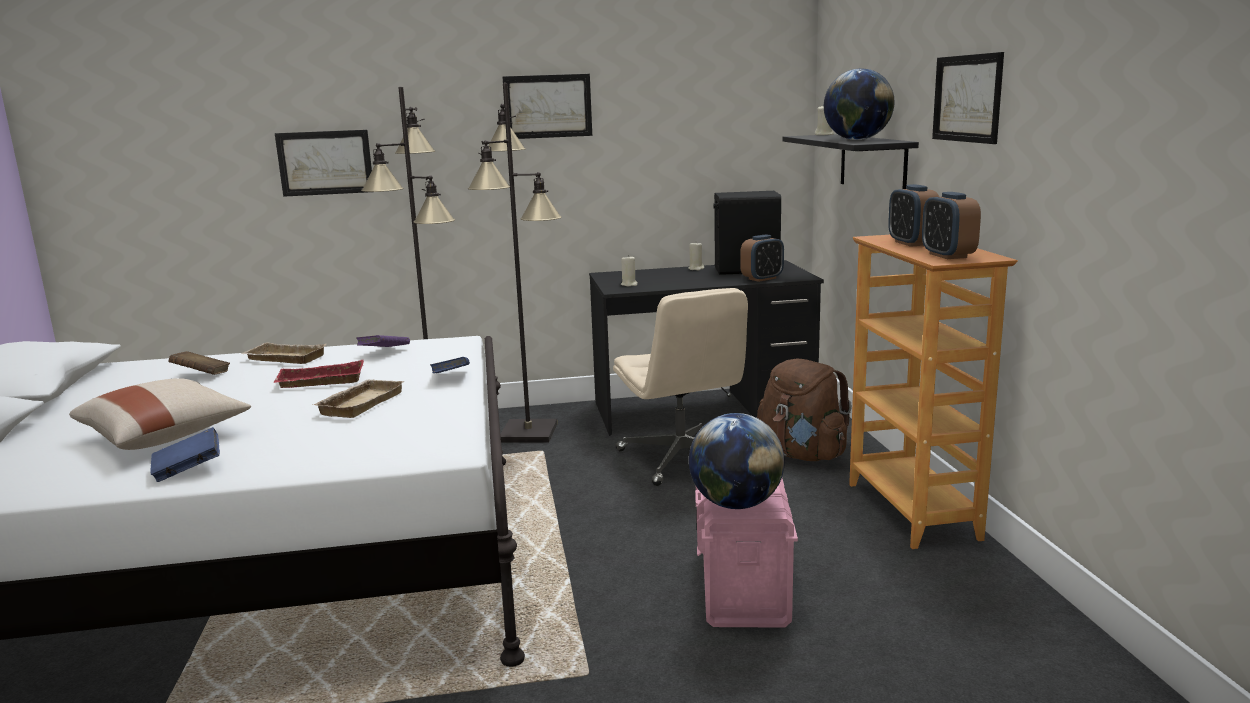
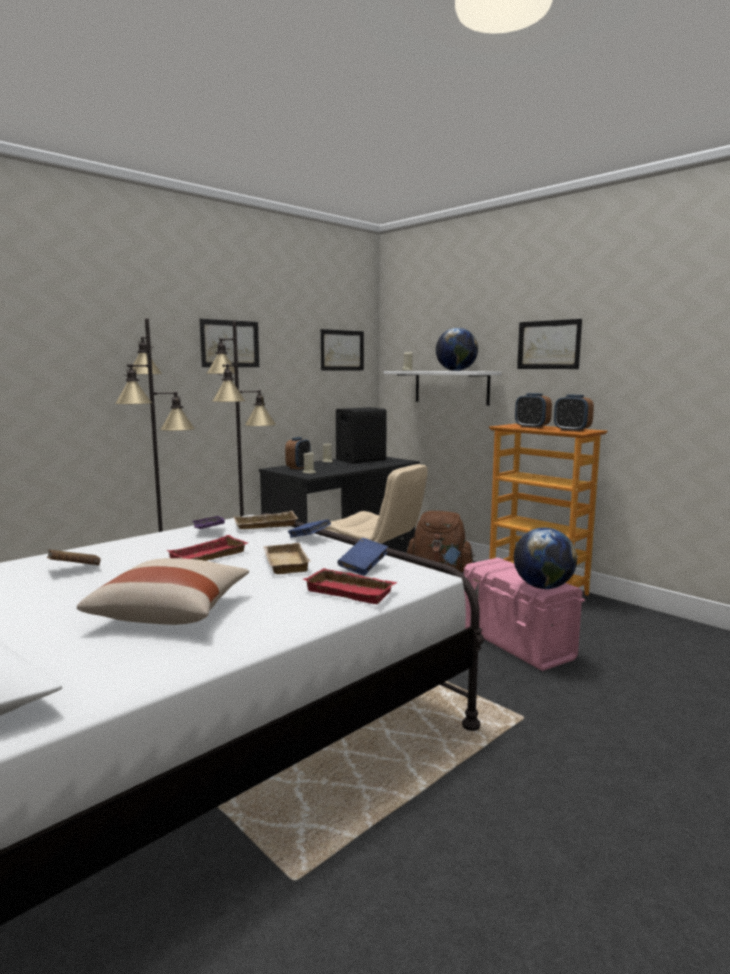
camera: 35 degrees left, 5 degrees down
blue book [150,427,220,482] -> blue book moved to [338,538,388,576]
beige tray [241,342,326,364] -> beige tray moved to [233,511,298,529]
picture [275,130,372,197] -> picture moved to [321,329,364,371]
alarm clock [740,234,784,282] -> alarm clock moved to [285,437,311,469]
black shelf [782,134,919,189] -> white shelf [383,371,501,406]
none -> red tray [302,568,397,604]

